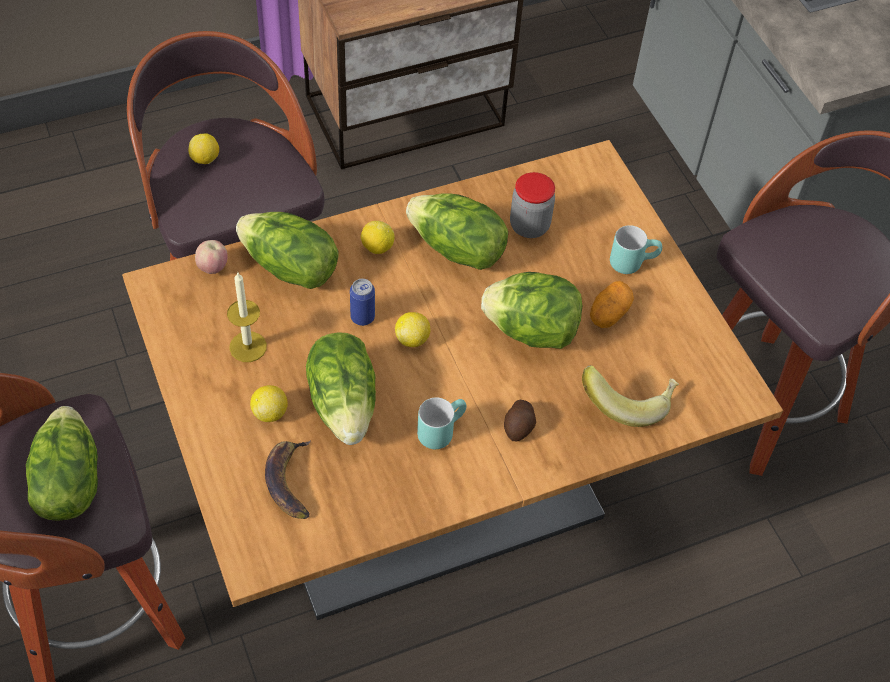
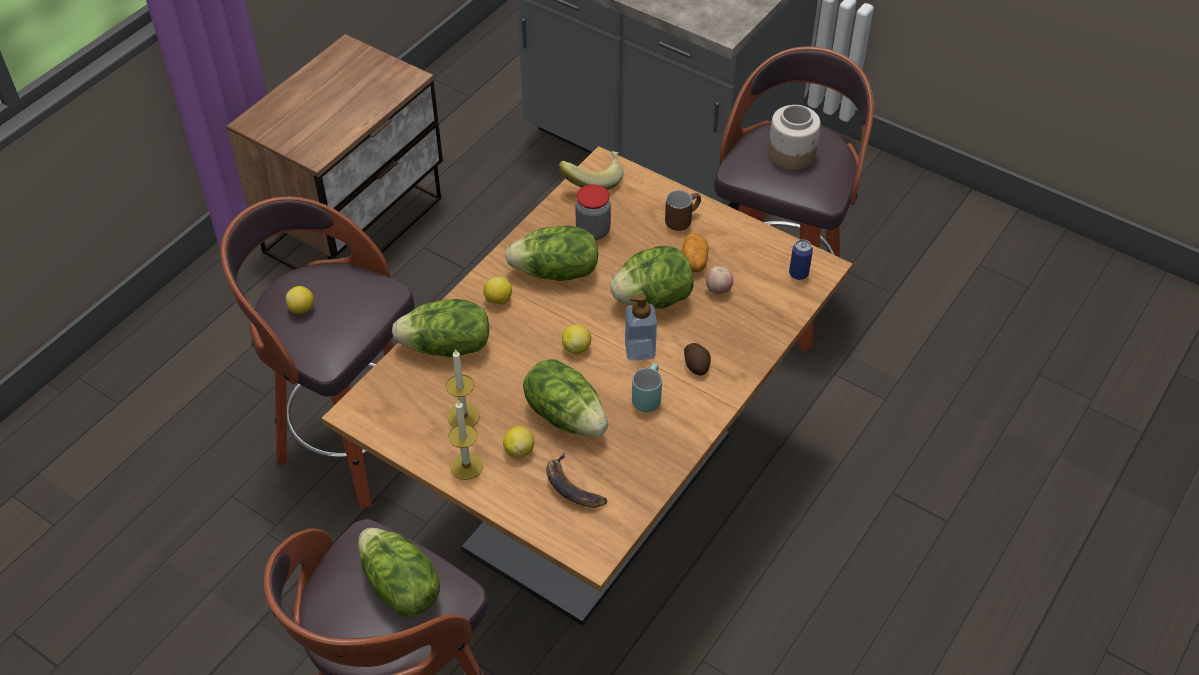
camera: 30 degrees left, 5 degrees down
apple [195,240,228,274] -> apple moved to [706,266,733,294]
can [350,279,375,326] -> can moved to [789,239,813,280]
banana [582,365,679,427] -> banana moved to [559,151,624,190]
turquoise mug [610,225,662,274] -> brown mug [665,190,701,231]
none -> candle [448,399,483,480]
none -> soap dispenser [625,294,657,361]
none -> jar [768,105,821,170]

